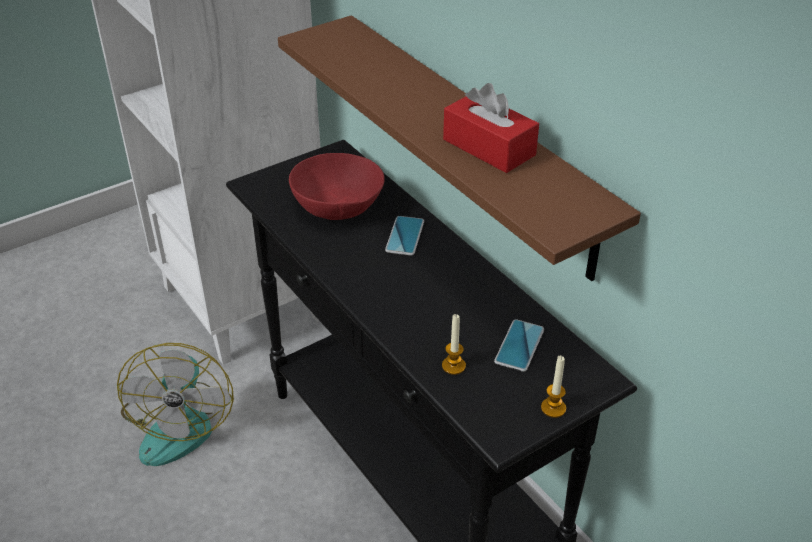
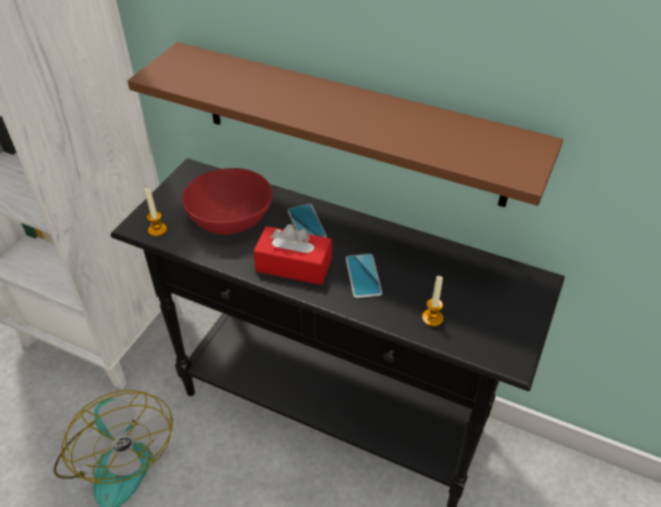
camera: 30 degrees left, 5 degrees up
red tissue box [443,83,539,173] -> red tissue box moved to [253,224,332,285]
phone [494,319,544,372] -> phone moved to [346,254,382,298]
candle [541,356,566,418] -> candle moved to [145,188,167,237]

